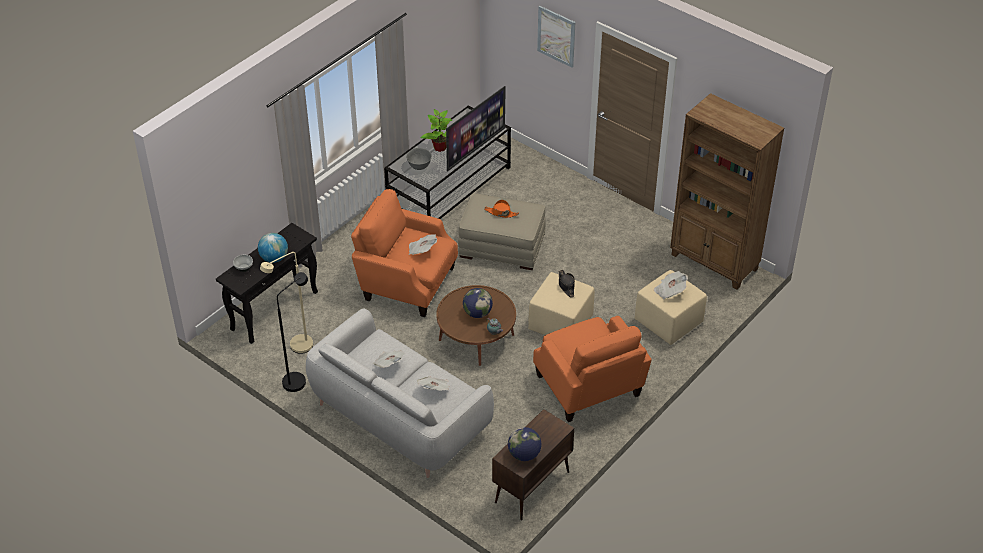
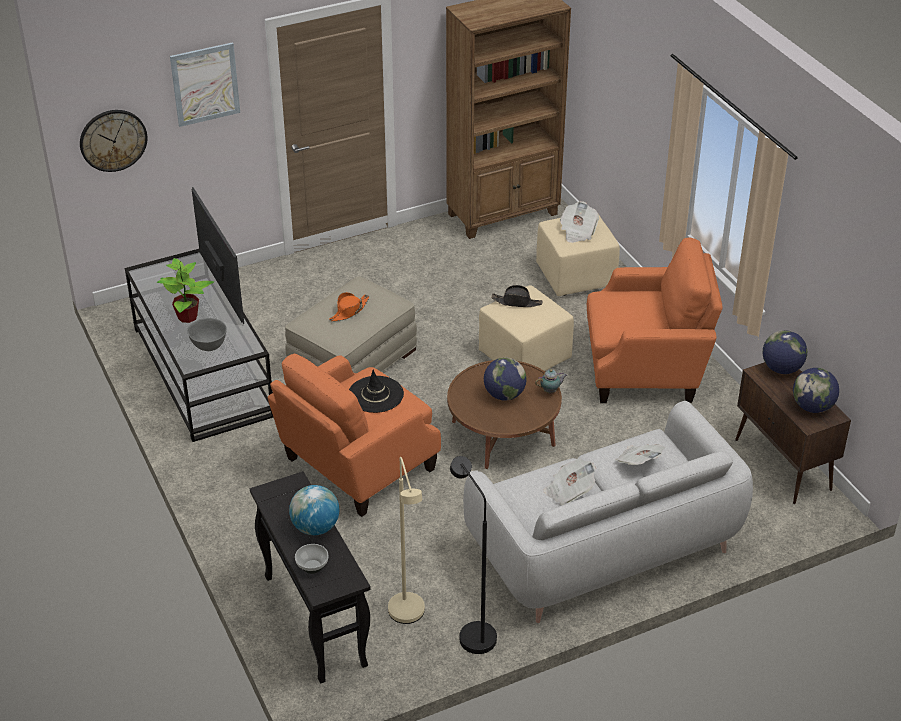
camera: 65 degrees left, 5 degrees down
newspaper [409,234,437,255] -> black hat [349,370,404,413]
none -> wall clock [80,110,148,172]
none -> globe [763,330,807,374]

